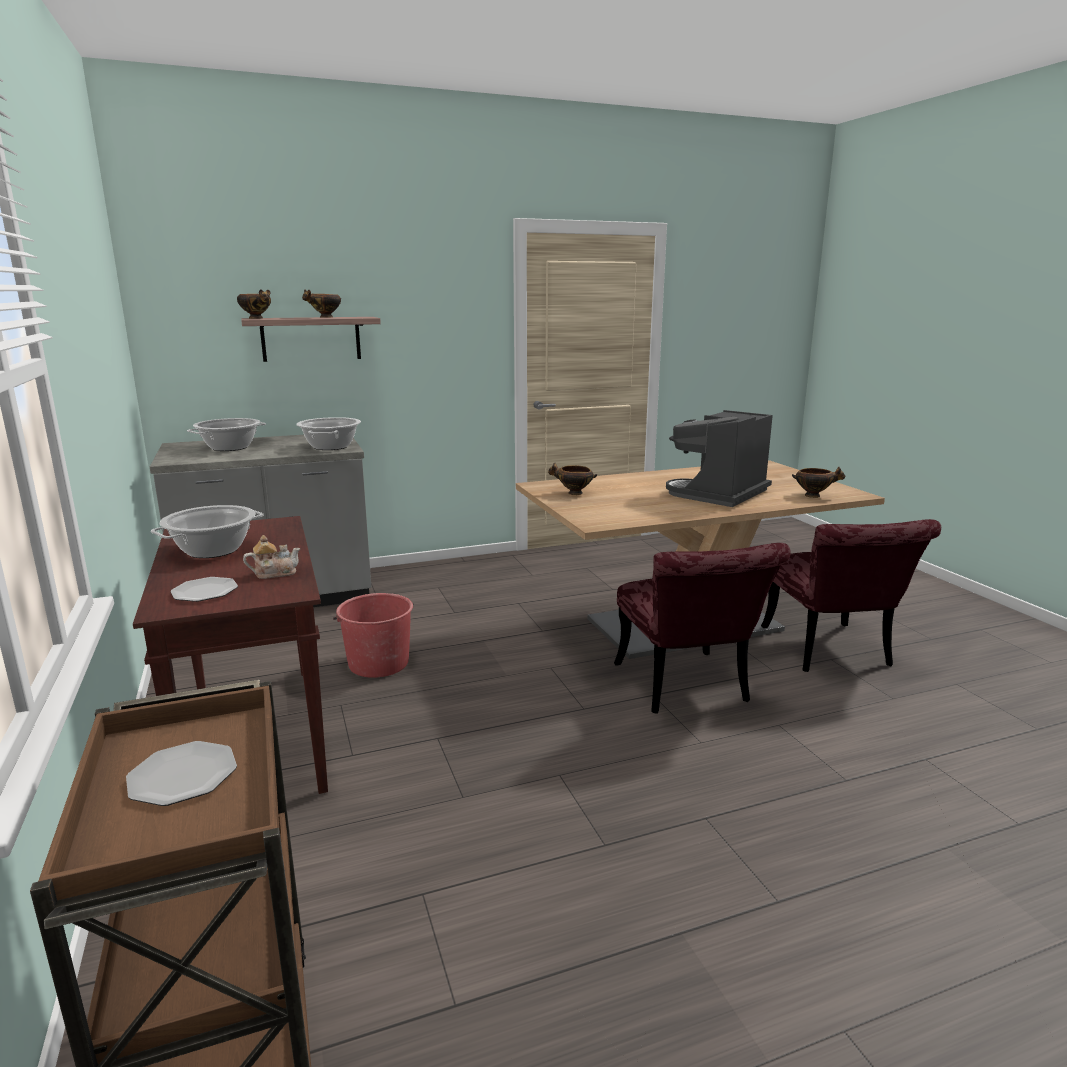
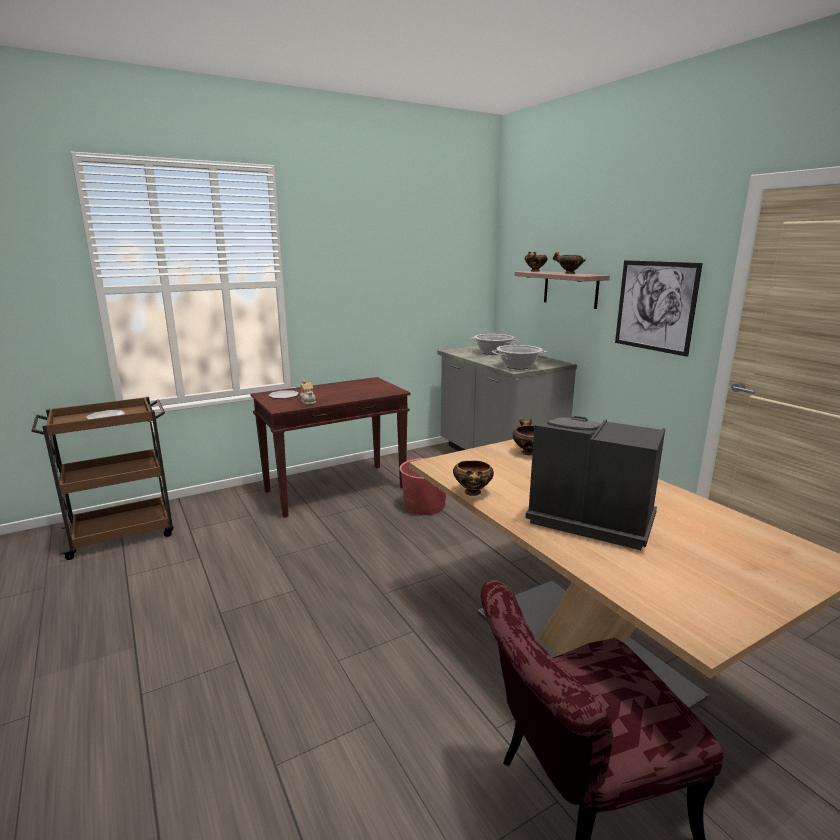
camera: 80 degrees right, 0 degrees up
cooking pot [151,505,264,558] -> none
red chair [614,543,791,714] -> none
bowl [792,467,845,498] -> bowl moved to [453,460,494,496]
none -> picture [615,260,703,357]

